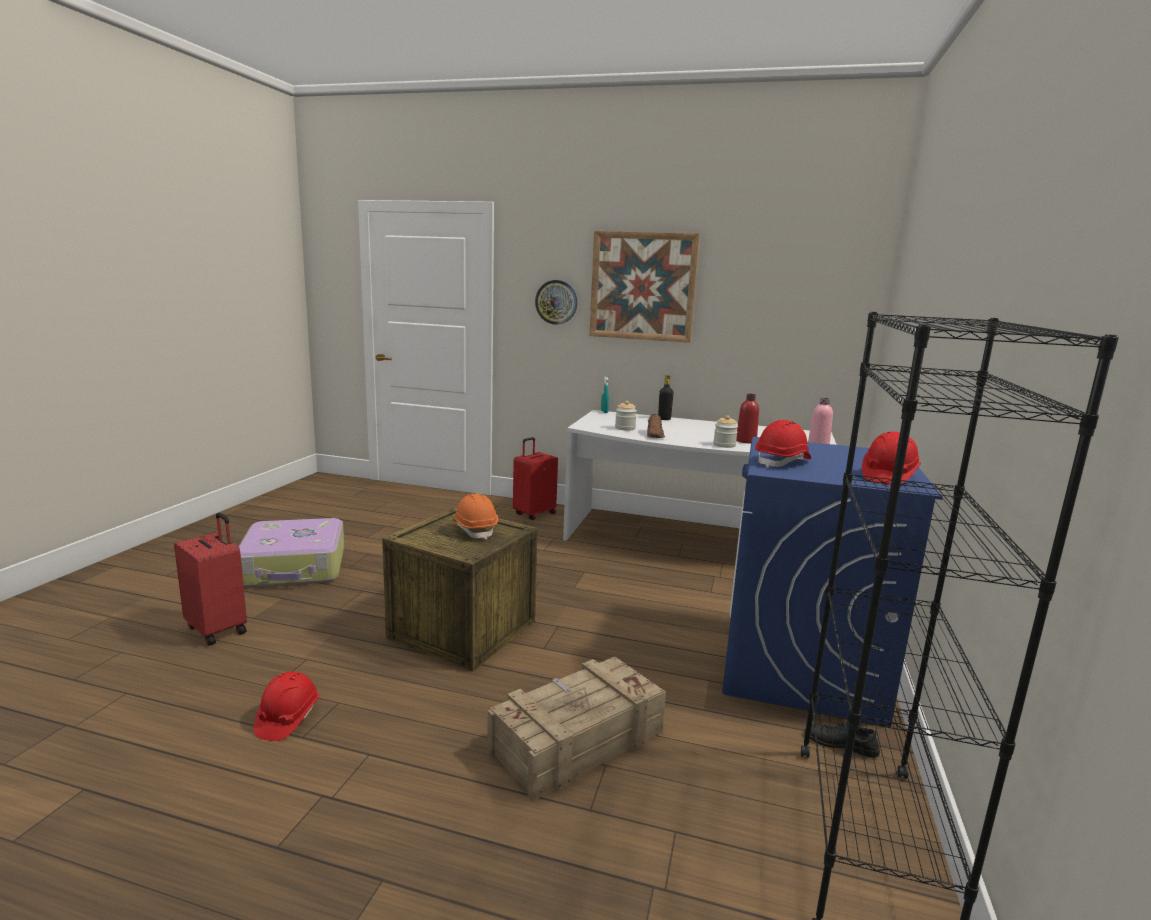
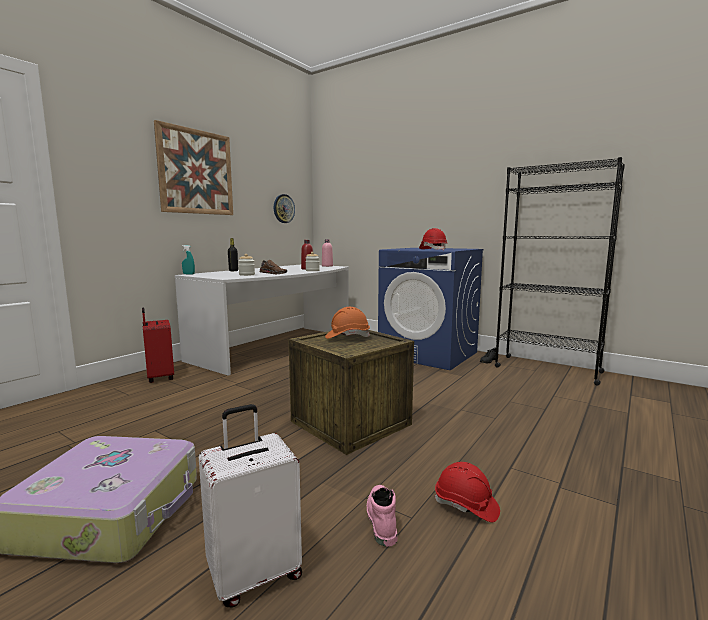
camera: 70 degrees left, 5 degrees down
red suitcase [174,513,247,646] -> white suitcase [199,404,302,607]
crate [487,657,666,803] -> none
wall clock [535,280,577,325] -> wall clock moved to [274,194,295,223]
red hard hat [862,432,921,485] -> none
none -> pink boot [367,485,398,547]

